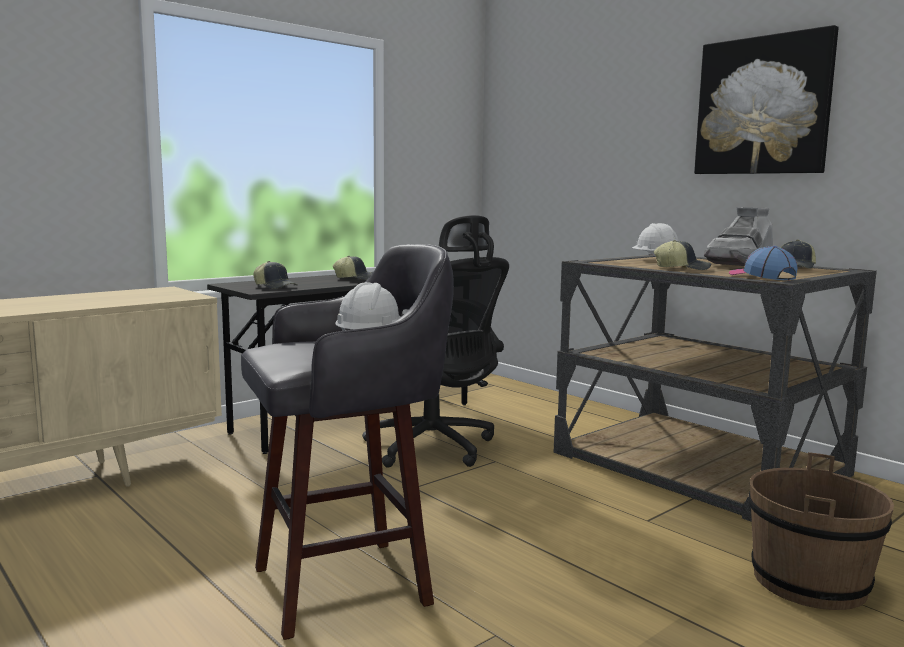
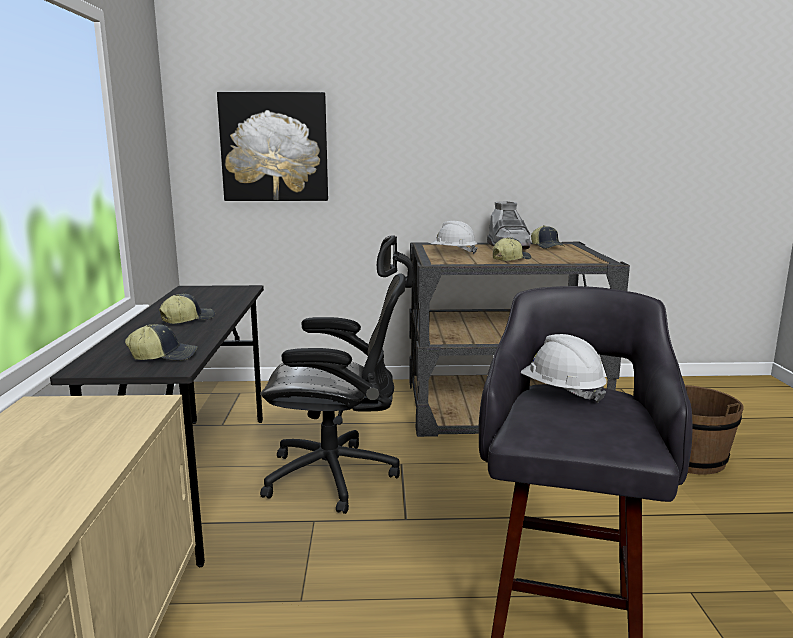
camera: 50 degrees left, 5 degrees up
picture [694,25,838,174] -> picture moved to [217,92,328,201]
cap [729,246,798,280] -> none

